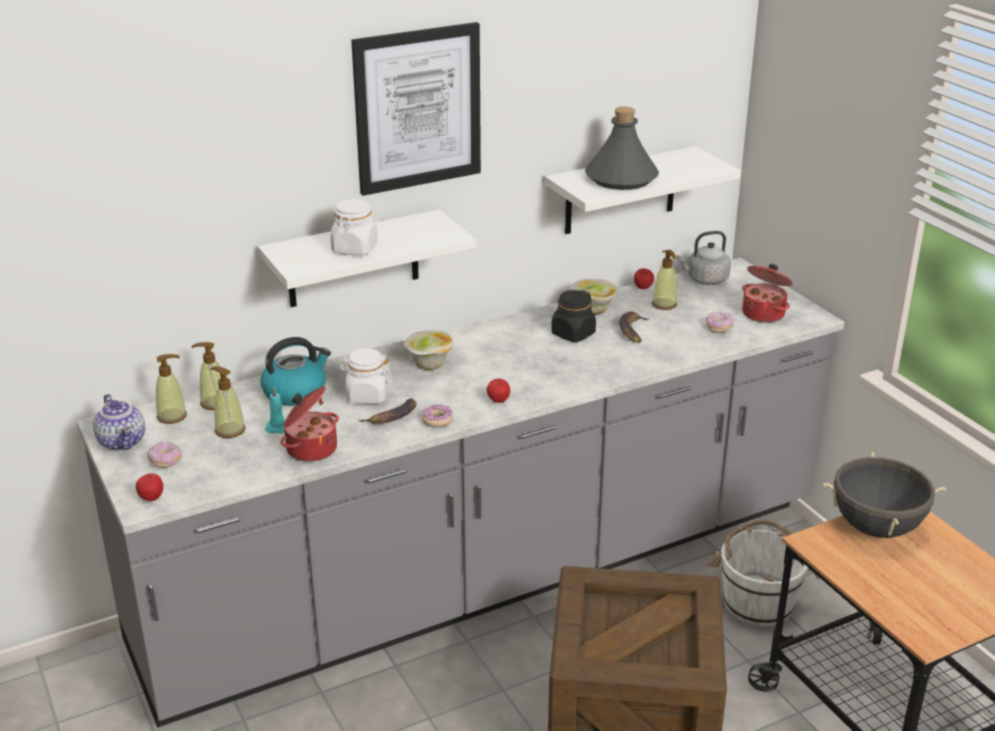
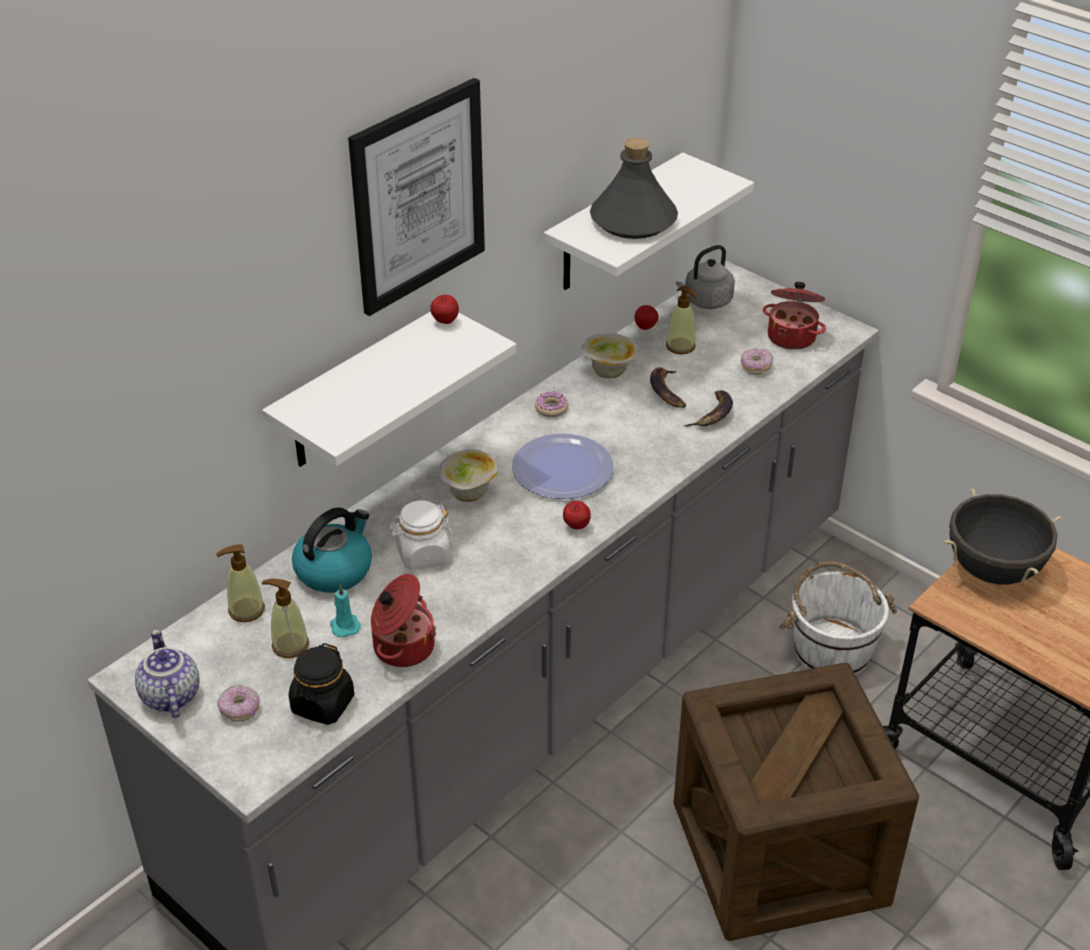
camera: 20 degrees left, 10 degrees up
teapot [93,394,145,451] -> teapot turned 150 degrees counterclockwise [135,629,200,718]
apple [136,473,163,501] -> apple moved to [430,295,459,324]
soap dispenser [156,354,187,424] -> none
white jar [331,198,378,255] -> none
banana [359,398,417,424] -> banana moved to [684,390,733,427]
donut [422,405,453,428] -> donut moved to [535,391,569,417]
black jar [551,290,596,342] -> black jar moved to [289,643,354,725]
none -> plate [512,434,613,499]

